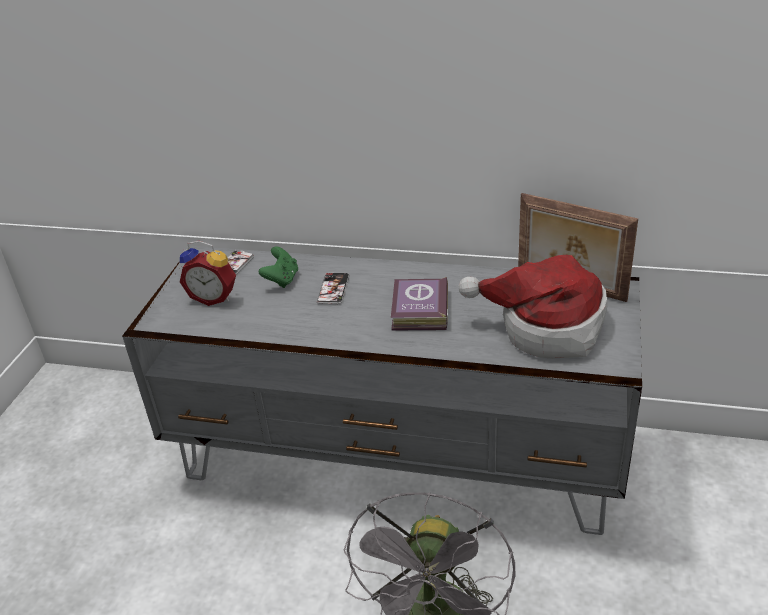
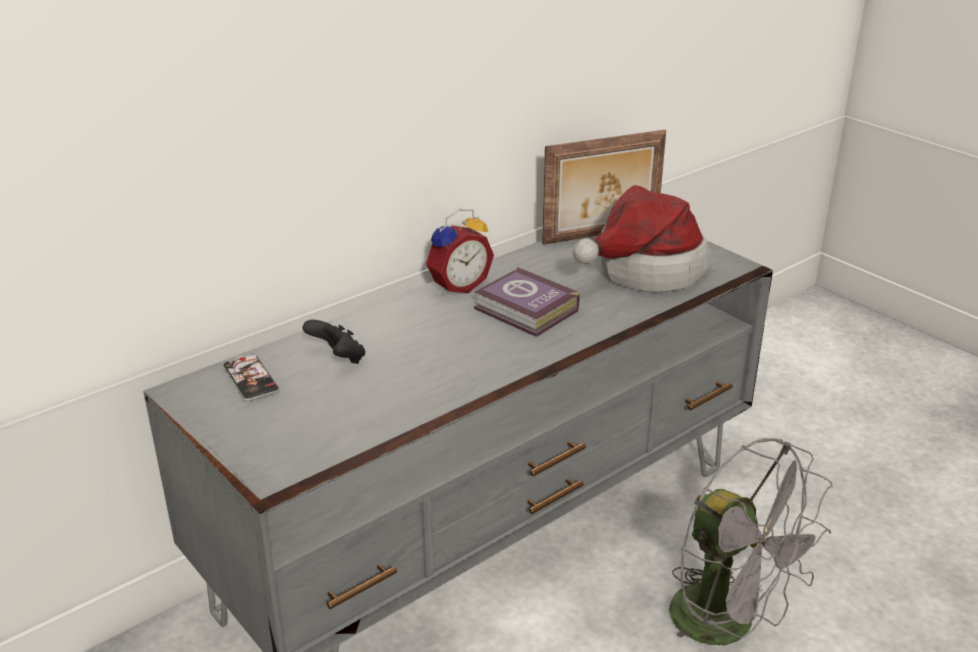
camera: 55 degrees left, 5 degrees down
alarm clock [180,241,236,306] -> alarm clock moved to [426,209,494,295]
green game controller [259,246,298,288] -> black game controller [303,320,365,364]
phone [317,273,350,304] -> none

